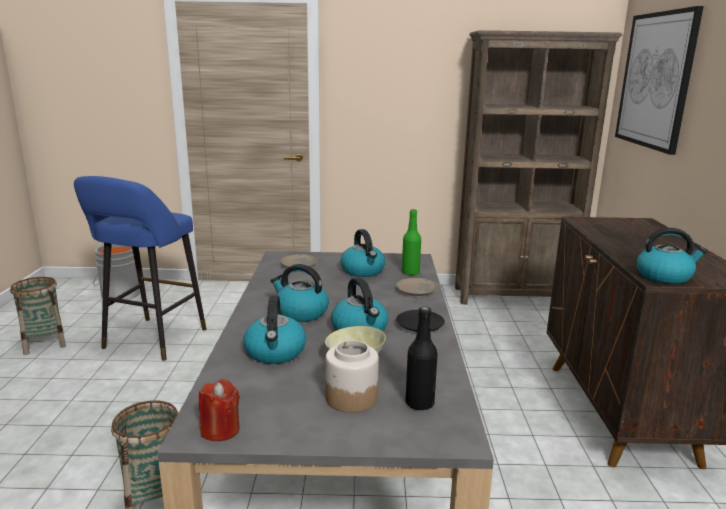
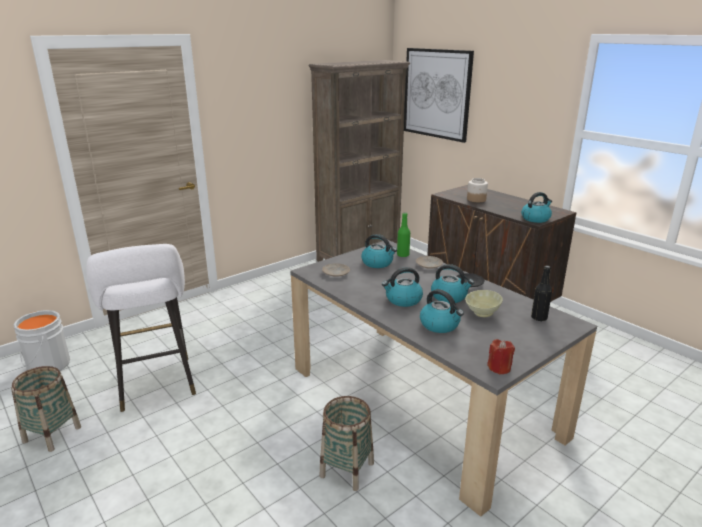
camera: 40 degrees left, 5 degrees up
blue stool [74,176,207,361] -> white stool [86,244,196,412]
jar [325,340,379,413] -> jar moved to [467,178,488,202]

